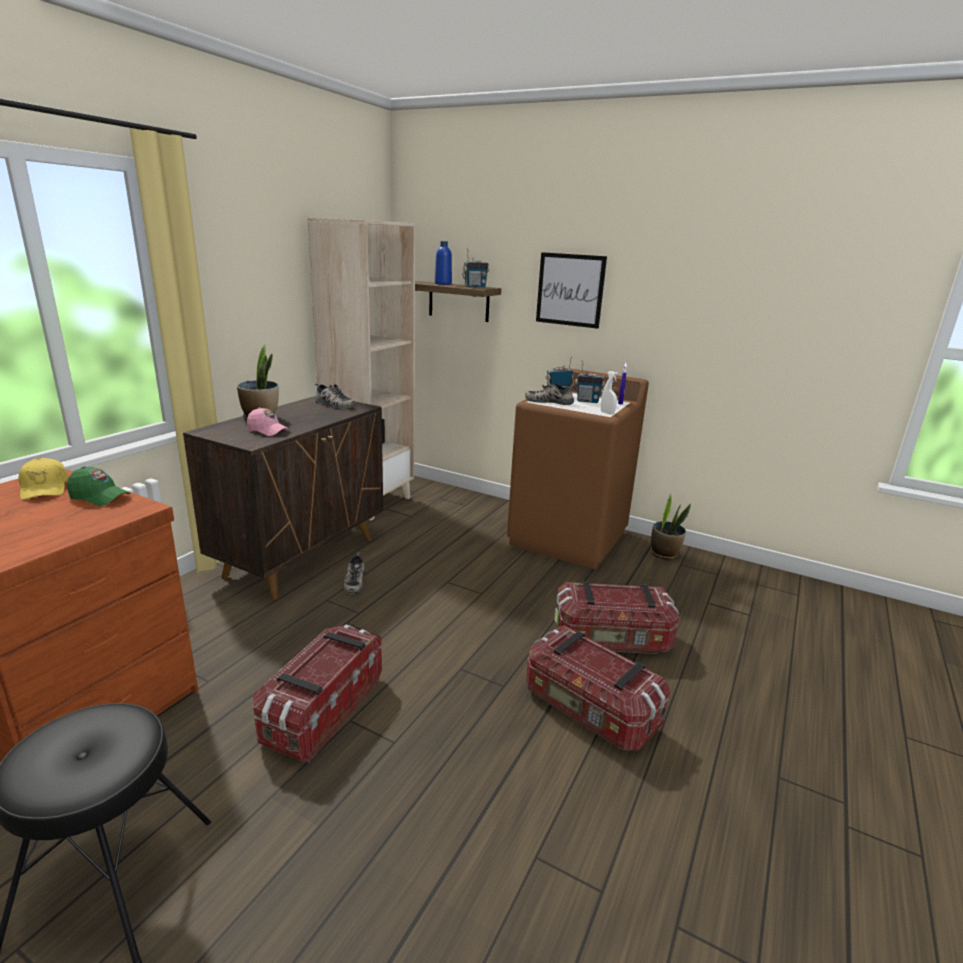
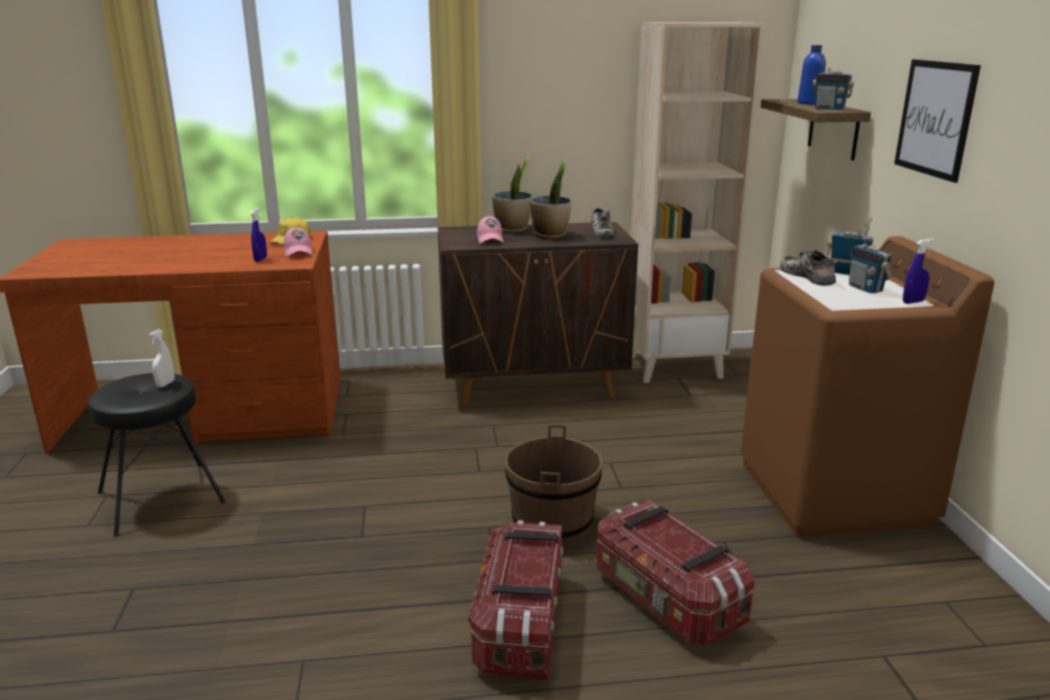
camera: 55 degrees right, 0 degrees up
green cap [67,466,131,506] -> pink cap [284,226,313,257]
storage box [252,624,382,763] -> none
shoe [343,552,365,594] -> none
white spray bottle [601,371,619,414] -> white spray bottle moved to [149,329,175,388]
potted plant [651,493,691,560] -> potted plant moved to [530,158,571,239]
none -> blue spray bottle [250,208,267,262]
none -> brown bucket [505,425,602,544]

